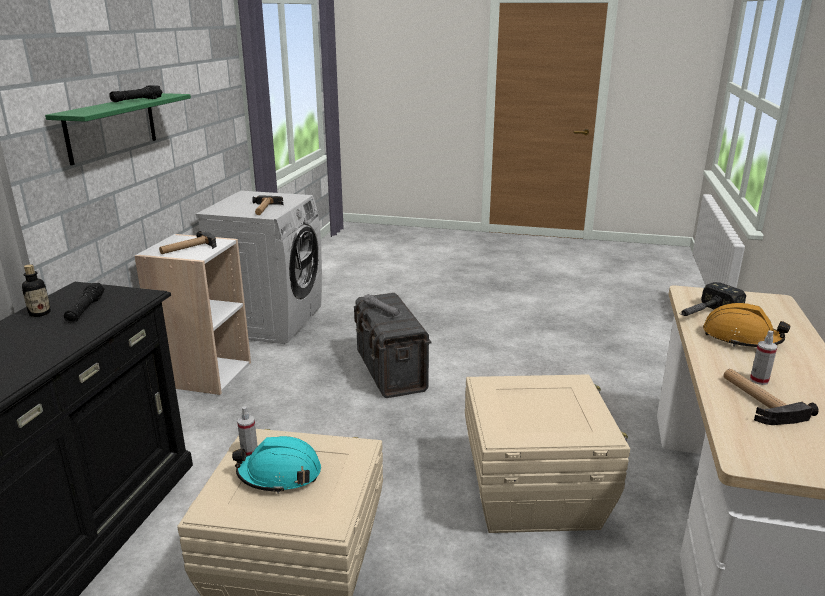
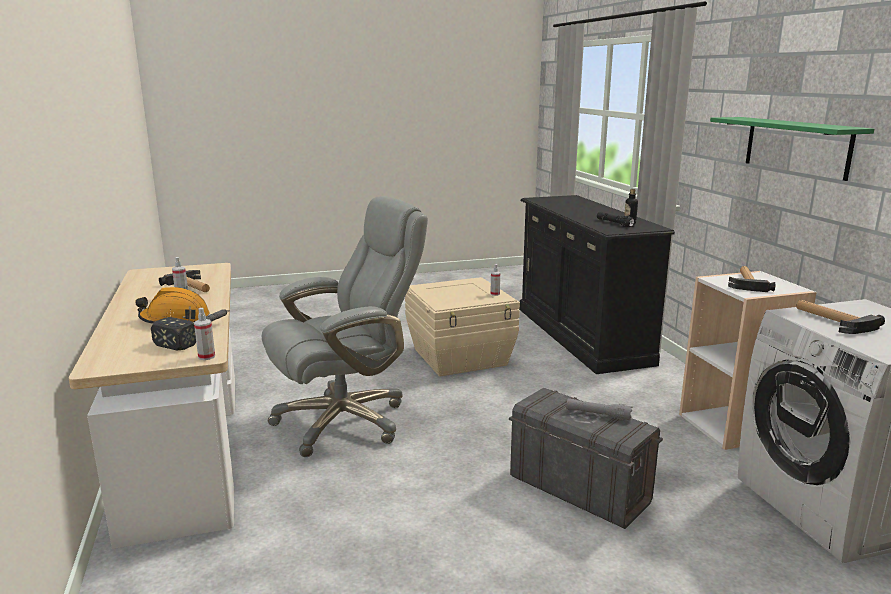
camera: 150 degrees right, 5 degrees down
black flashlight [109,85,163,102] -> none
turquoise hard hat [232,436,321,494] -> none
beige storage box [465,374,630,533] -> grey office chair [262,196,428,457]
none -> spray bottle [194,308,215,360]

